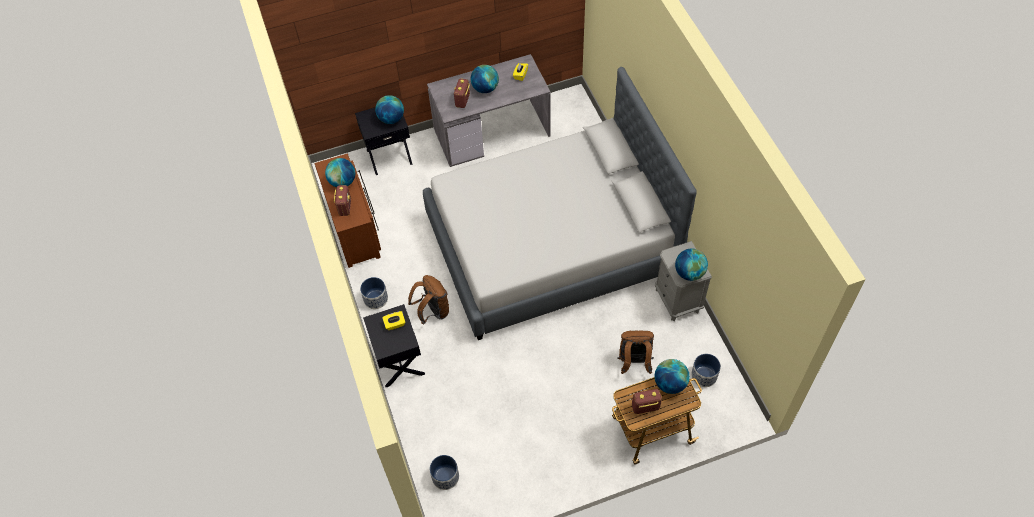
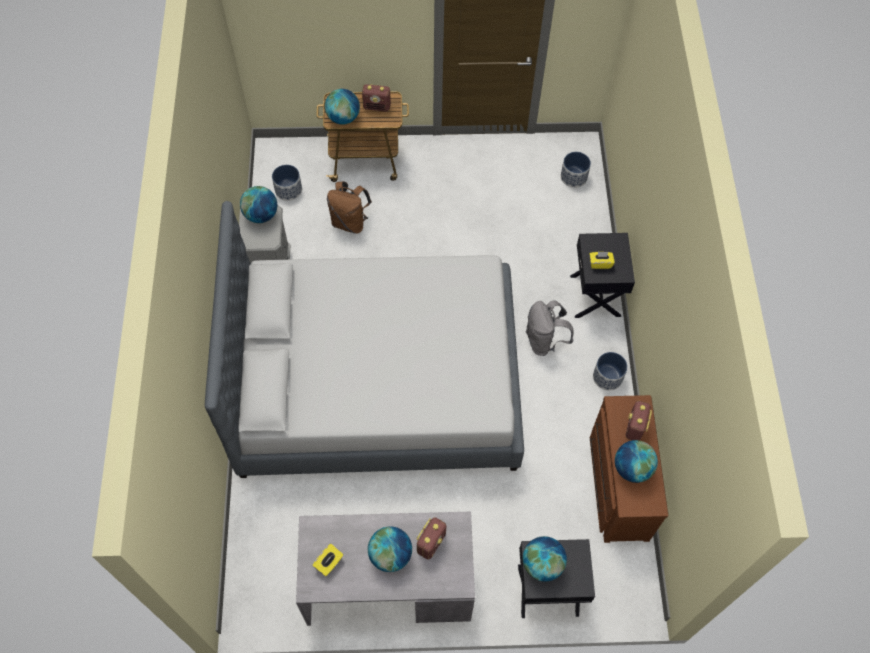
camera: 165 degrees left, 5 degrees up
brown backpack [408,275,449,324] -> grey backpack [526,301,574,356]

